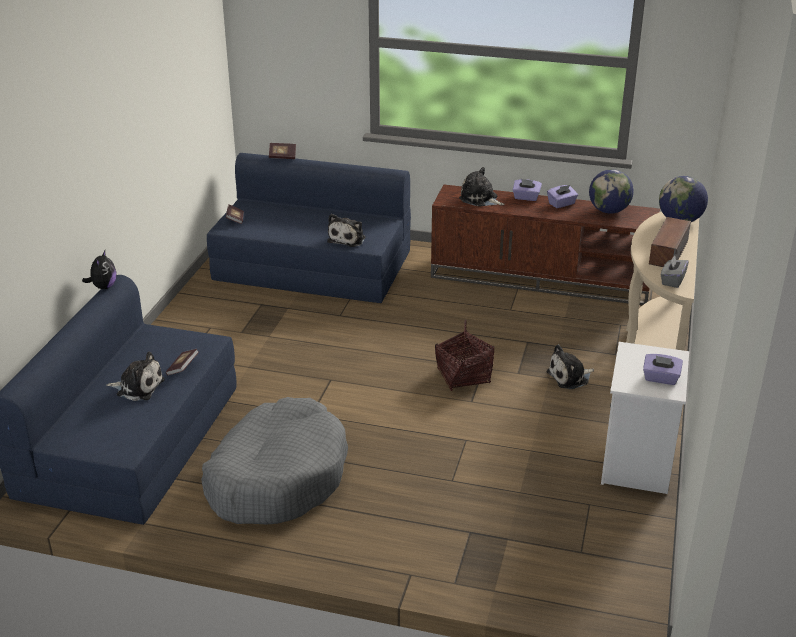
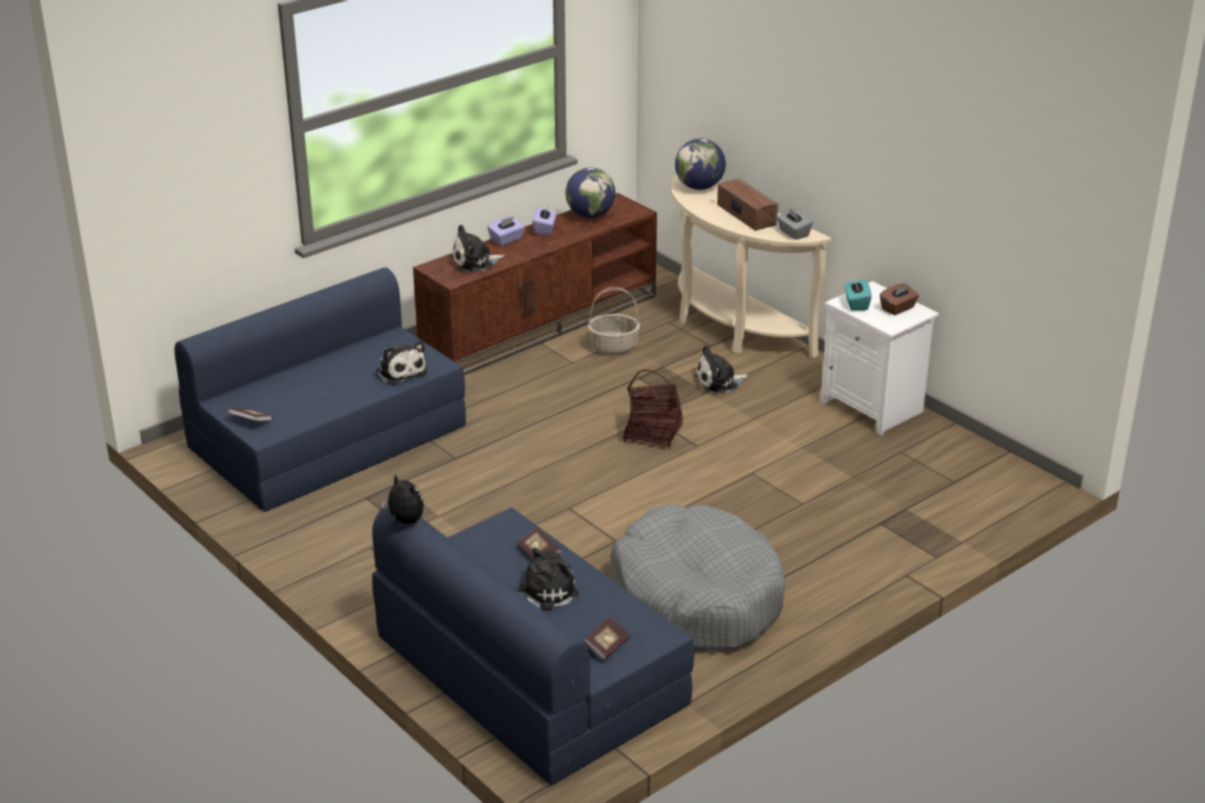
camera: 55 degrees left, 0 degrees up
book [269,143,296,159] -> book moved to [584,616,630,660]
plush toy [546,344,594,389] -> plush toy turned 60 degrees clockwise [695,345,748,394]
purple tissue box [643,354,683,385] -> brown tissue box [880,283,919,315]
none -> basket [588,287,640,355]
none -> turquoise tissue box [844,276,871,310]

